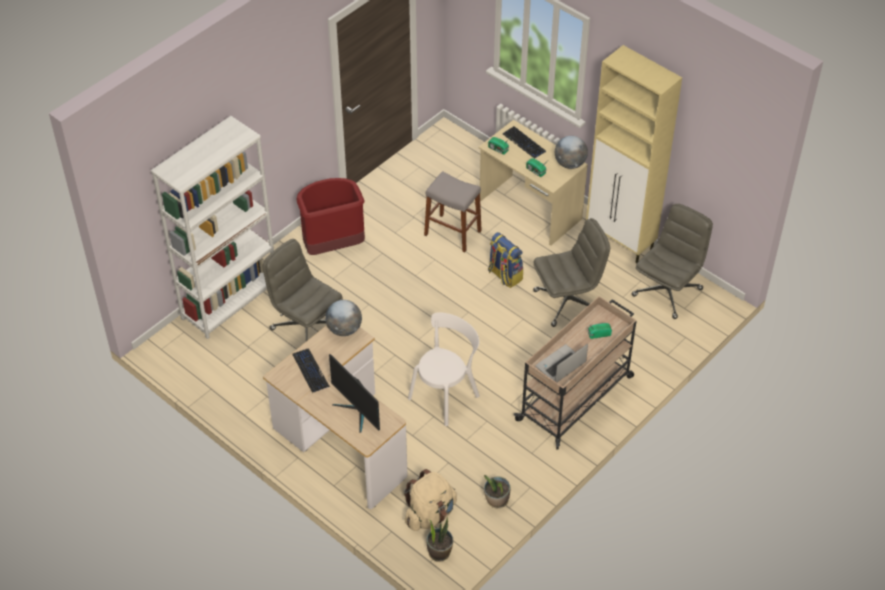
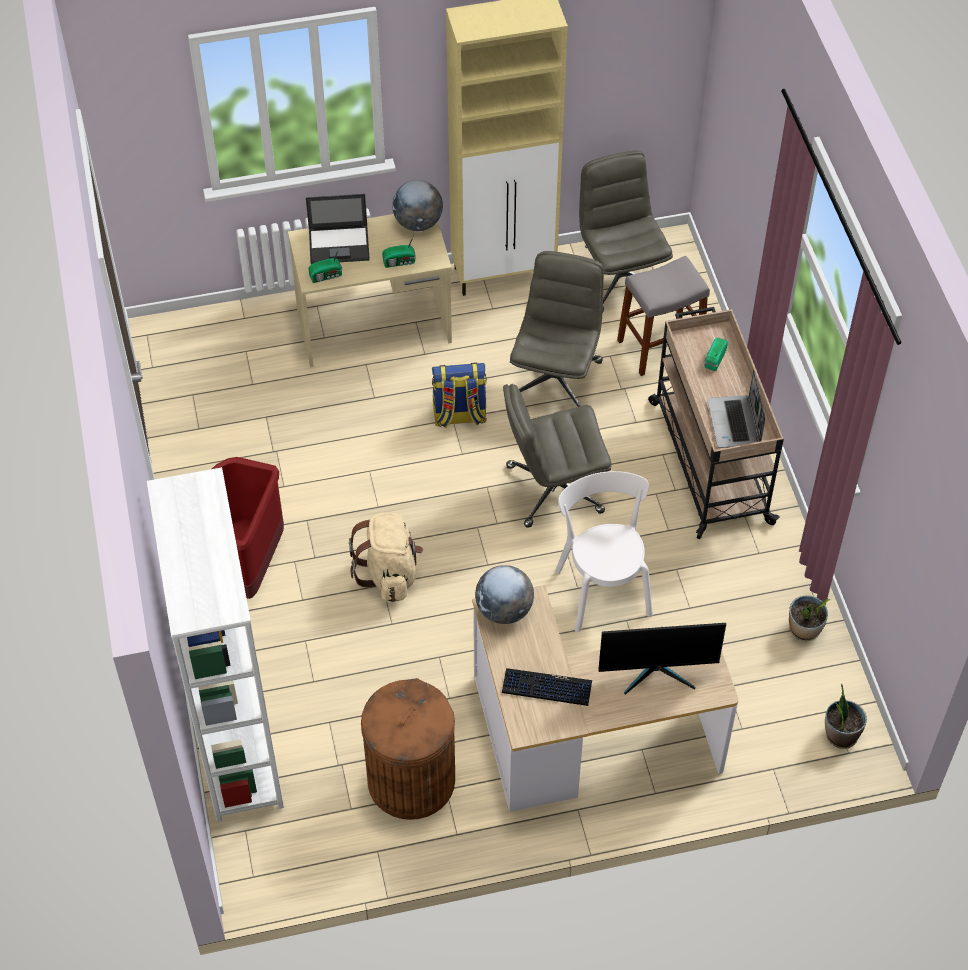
camera: 55 degrees left, 5 degrees up
grey office chair [263,239,343,341] -> grey office chair moved to [503,384,612,528]
beige backpack [404,469,457,531] -> beige backpack moved to [349,512,423,602]
grey stool [424,171,482,252] -> grey stool moved to [617,256,710,376]
keyboard [503,126,546,159] -> laptop [306,194,370,264]
none -> brown trash can [361,678,455,820]

